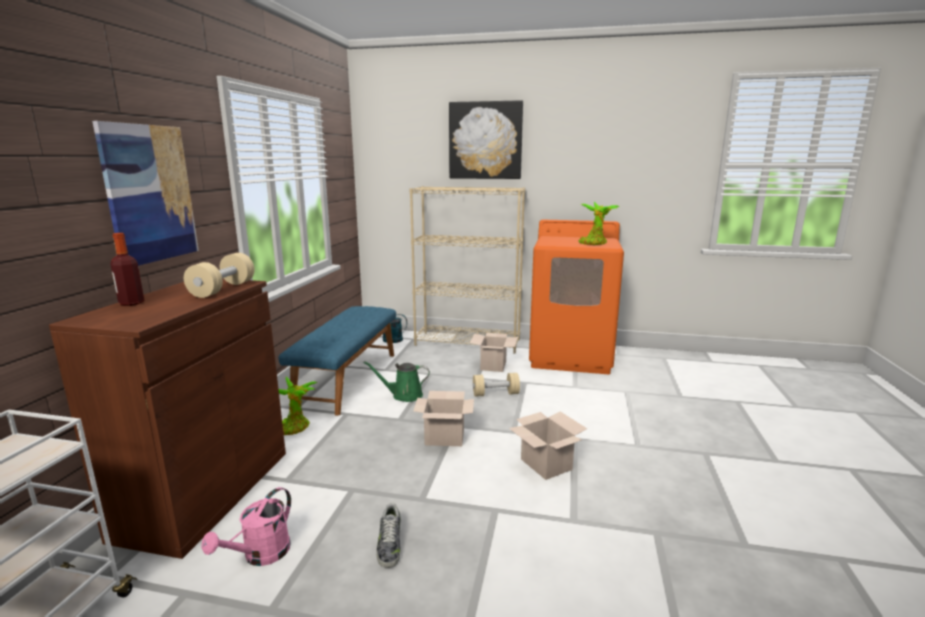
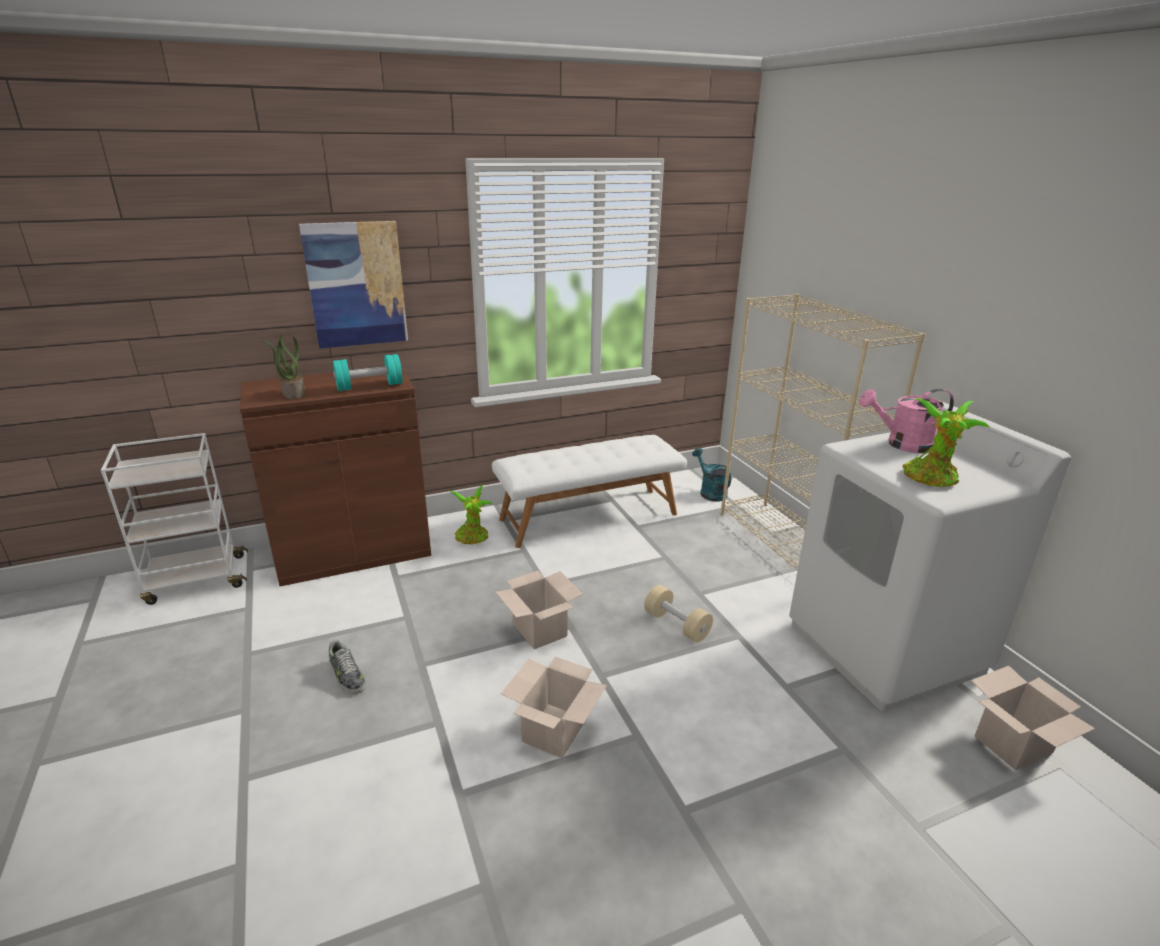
camera: 55 degrees right, 10 degrees up
bottle [110,233,144,306] -> none
beige dumbbell [184,253,254,298] -> turquoise dumbbell [333,354,403,391]
pink watering can [202,487,291,566] -> pink watering can moved to [859,389,954,453]
blue bench [279,306,396,416] -> white bench [492,435,687,548]
green watering can [364,361,430,402] -> none
shoe [376,503,401,568] -> shoe turned 90 degrees counterclockwise [329,639,366,694]
picture [449,100,523,179] -> none
cardboard box [470,333,518,372] -> cardboard box moved to [971,666,1095,771]
orange washing machine [529,220,624,374] -> white washing machine [789,401,1071,711]
none -> potted plant [265,333,305,399]

